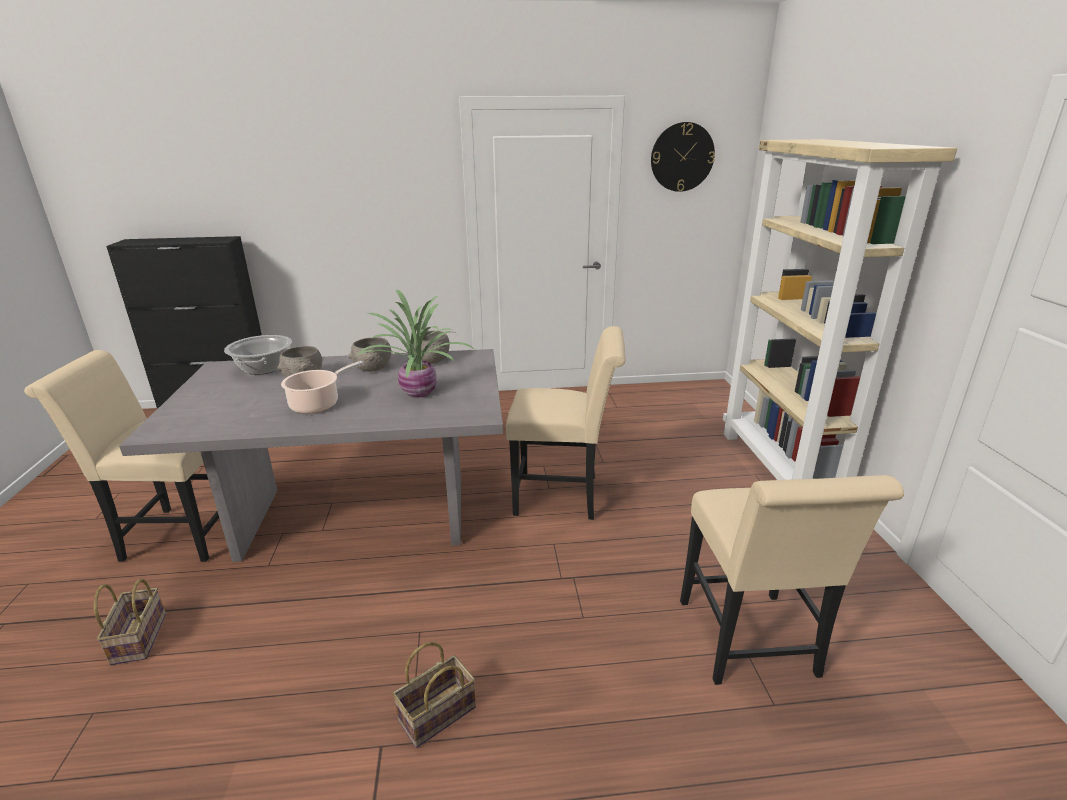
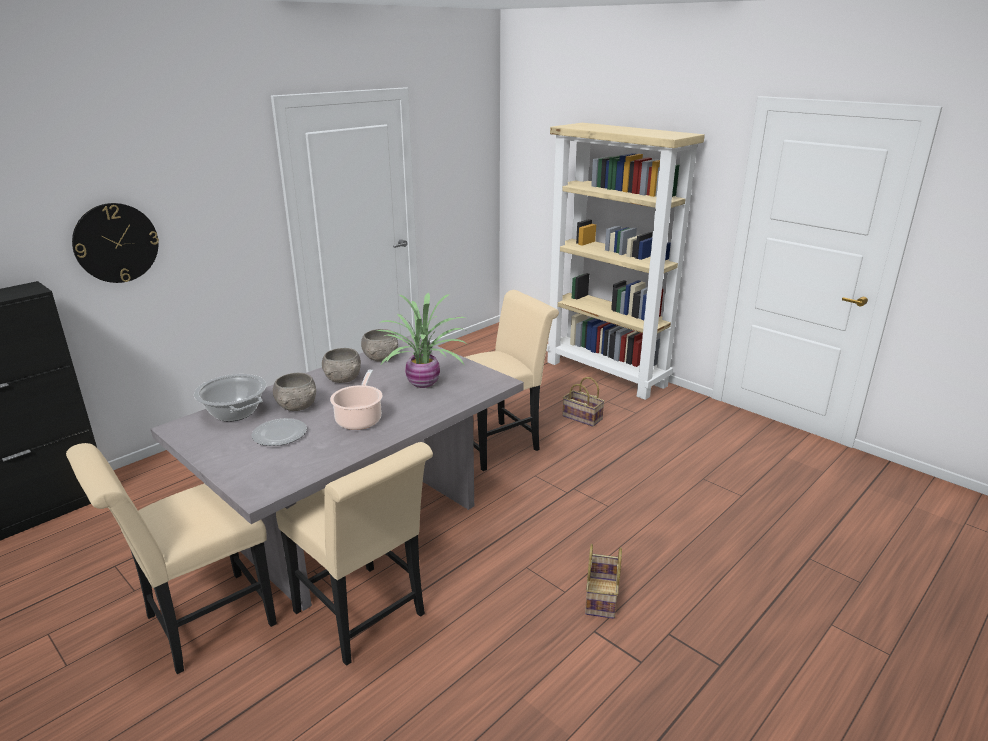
camera: 40 degrees left, 0 degrees up
basket [94,579,166,665] -> basket moved to [562,377,605,427]
wall clock [651,122,715,192] -> wall clock moved to [72,203,159,283]
beige chair [680,475,904,685] -> beige chair moved to [276,442,433,666]
none -> plate [252,418,307,446]

